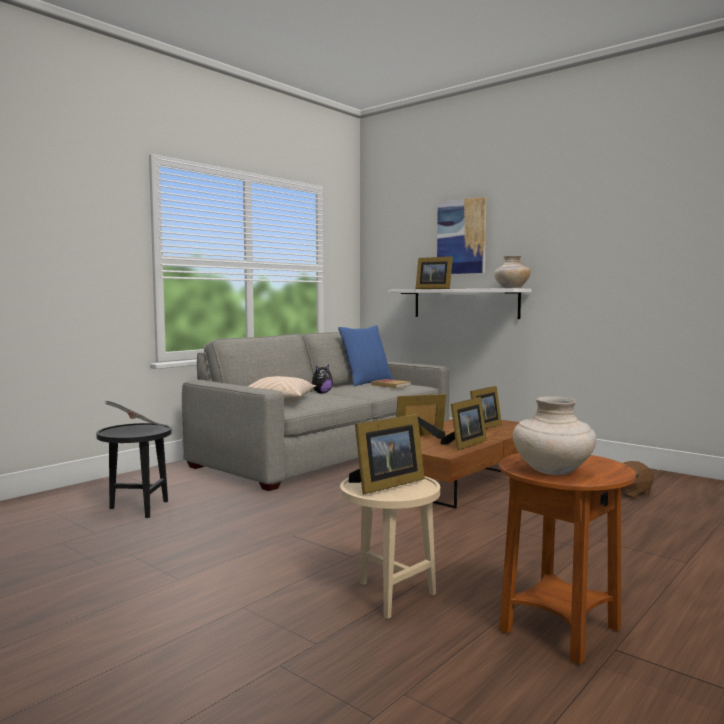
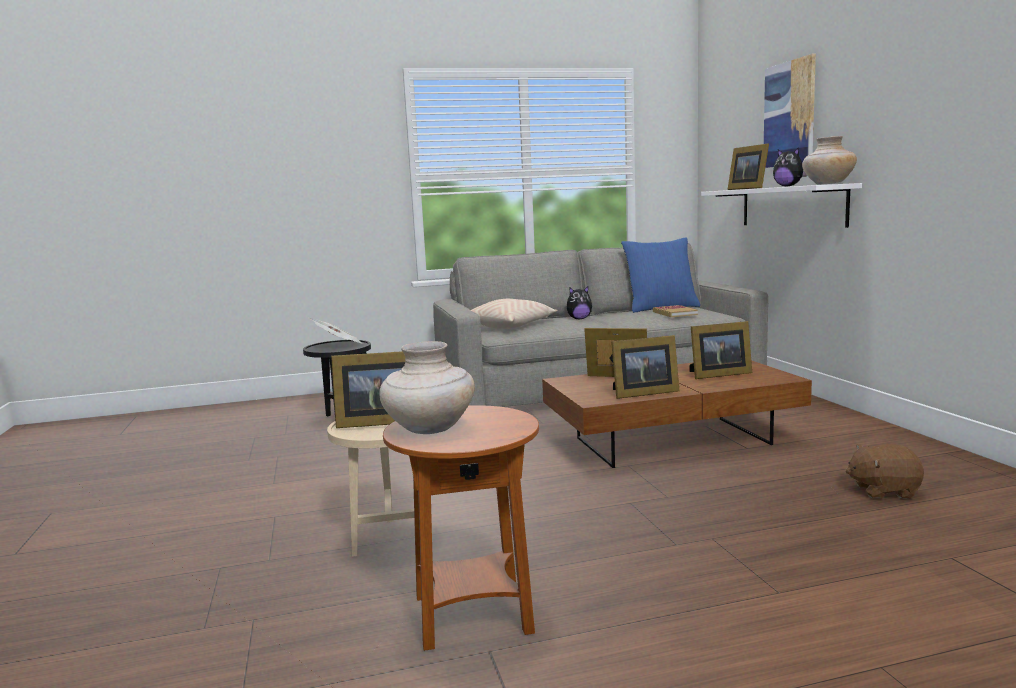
camera: 35 degrees right, 5 degrees up
none -> plush toy [773,147,808,187]

